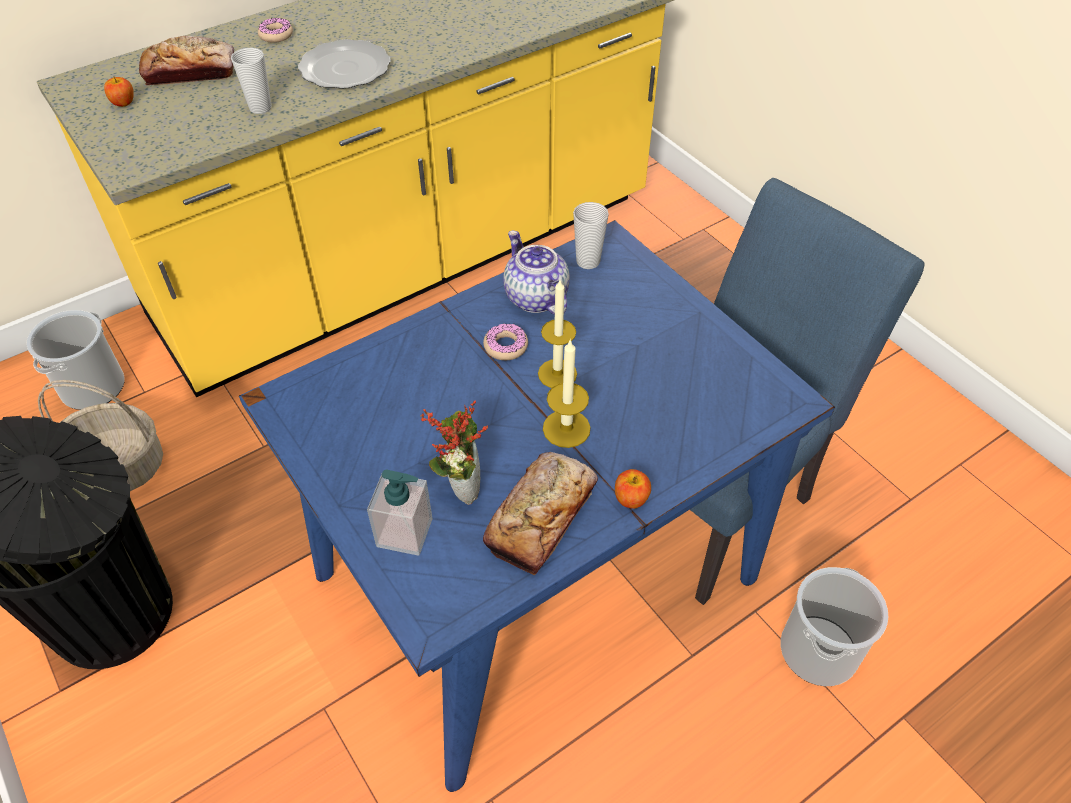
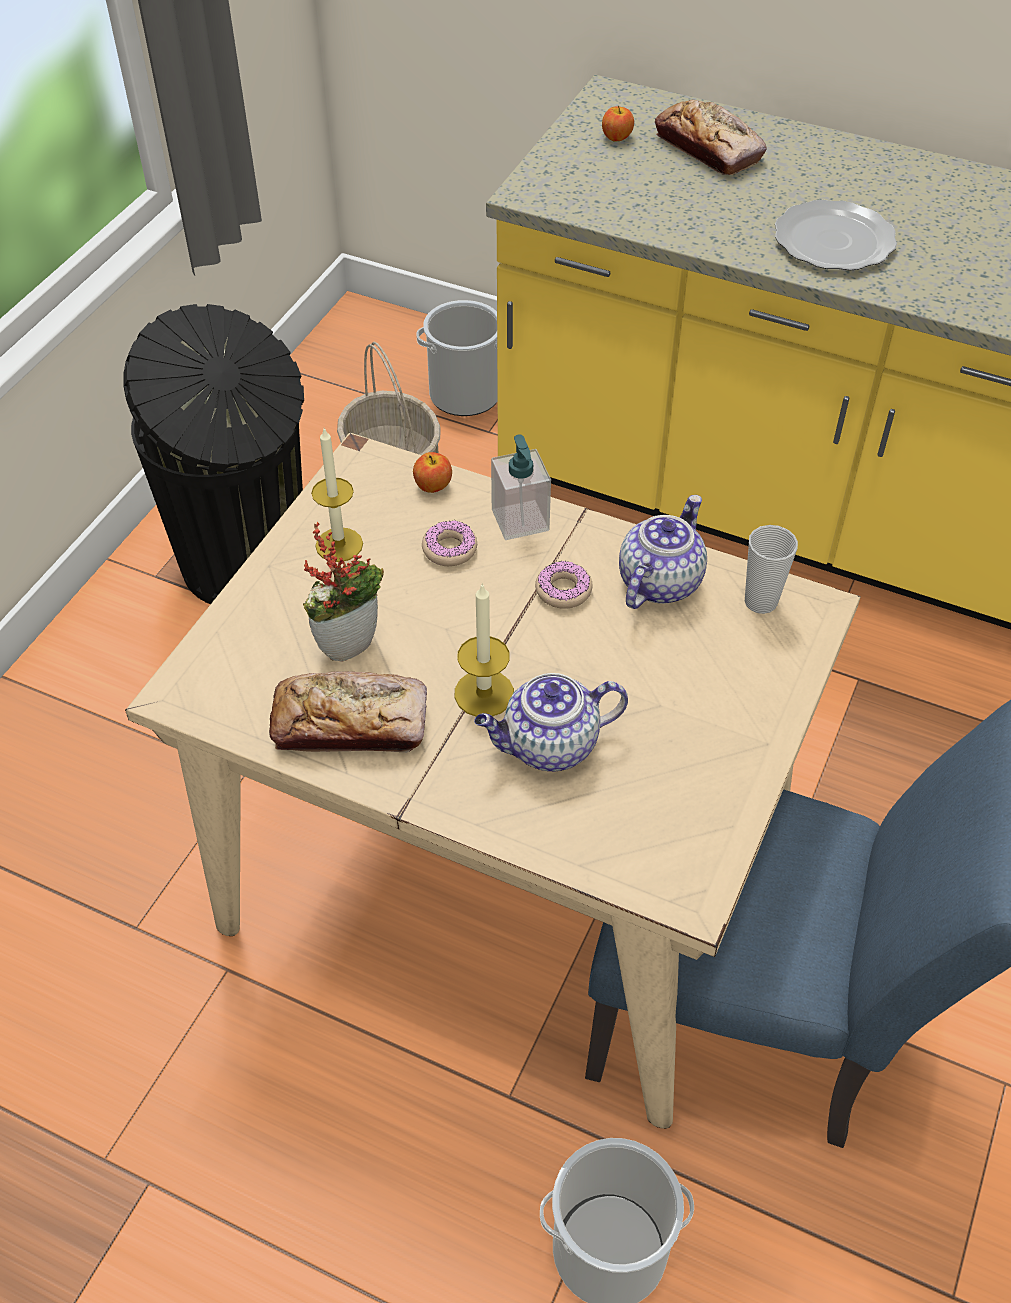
camera: 60 degrees right, 0 degrees up
cup [231,48,271,114] -> none
blue dining table [239,220,835,792] -> beige dining table [125,432,861,1129]
donut [258,18,293,43] -> donut moved to [422,520,477,566]
soap dispenser [367,470,432,556] -> soap dispenser moved to [491,434,551,540]
candle [538,280,577,388] -> candle moved to [311,428,363,562]
apple [615,469,651,509] -> apple moved to [413,452,452,493]
none -> teapot [474,673,628,771]

